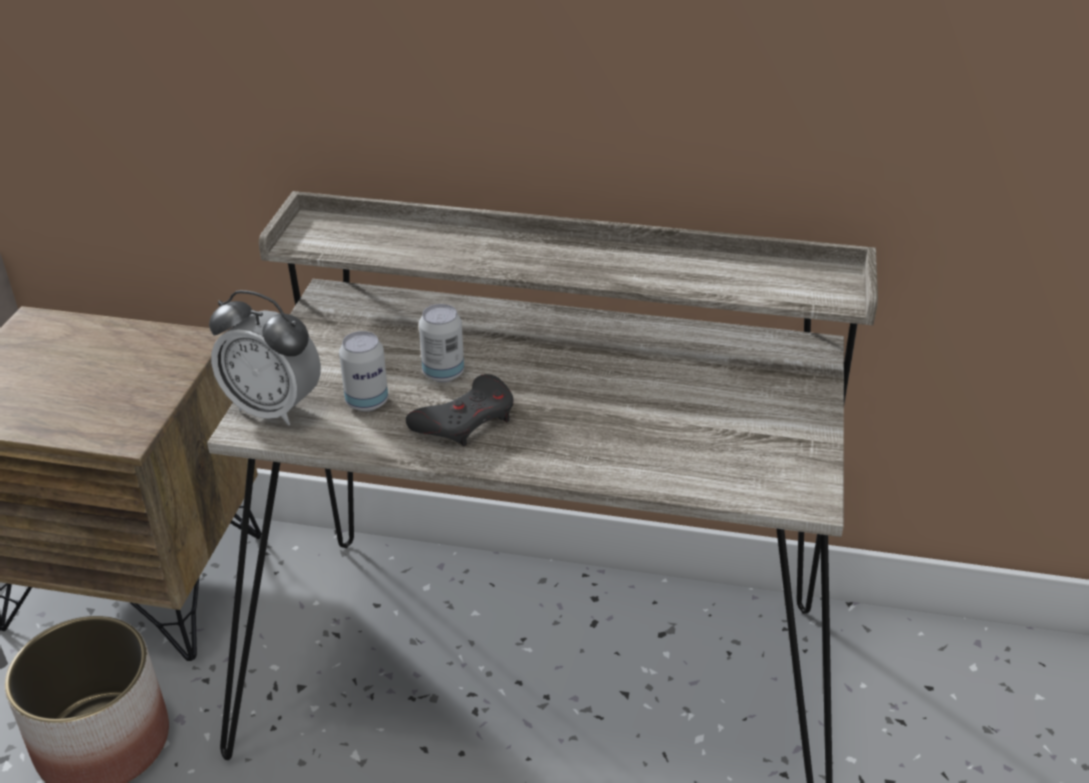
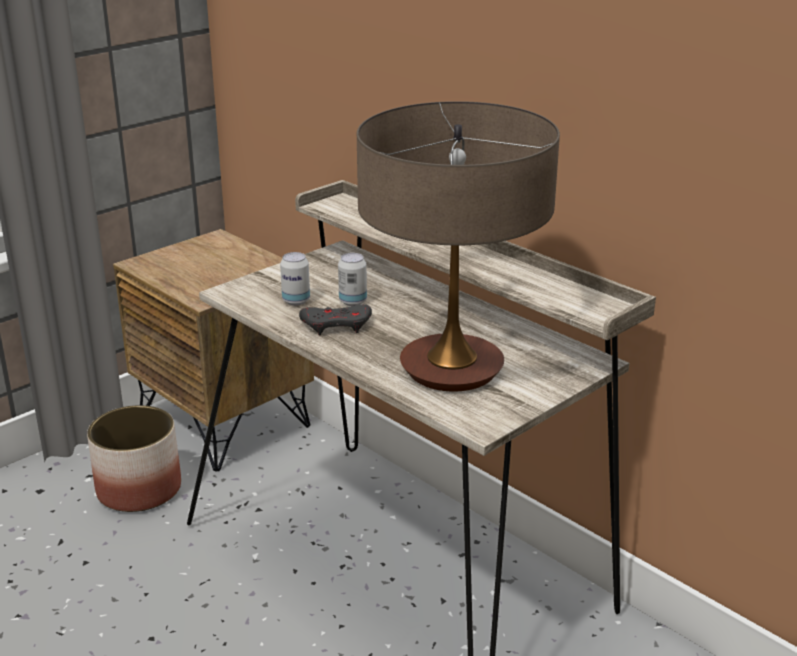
camera: 35 degrees right, 10 degrees down
alarm clock [209,290,321,426] -> none
none -> table lamp [357,101,560,392]

